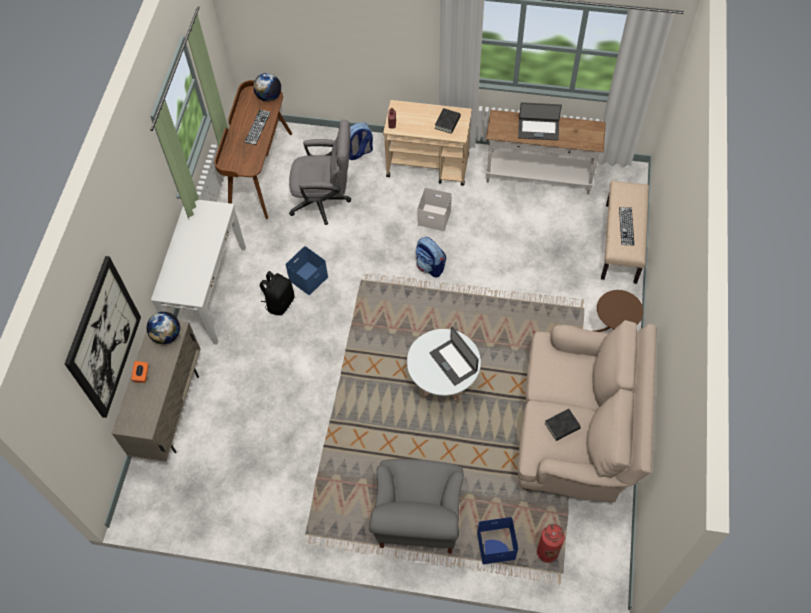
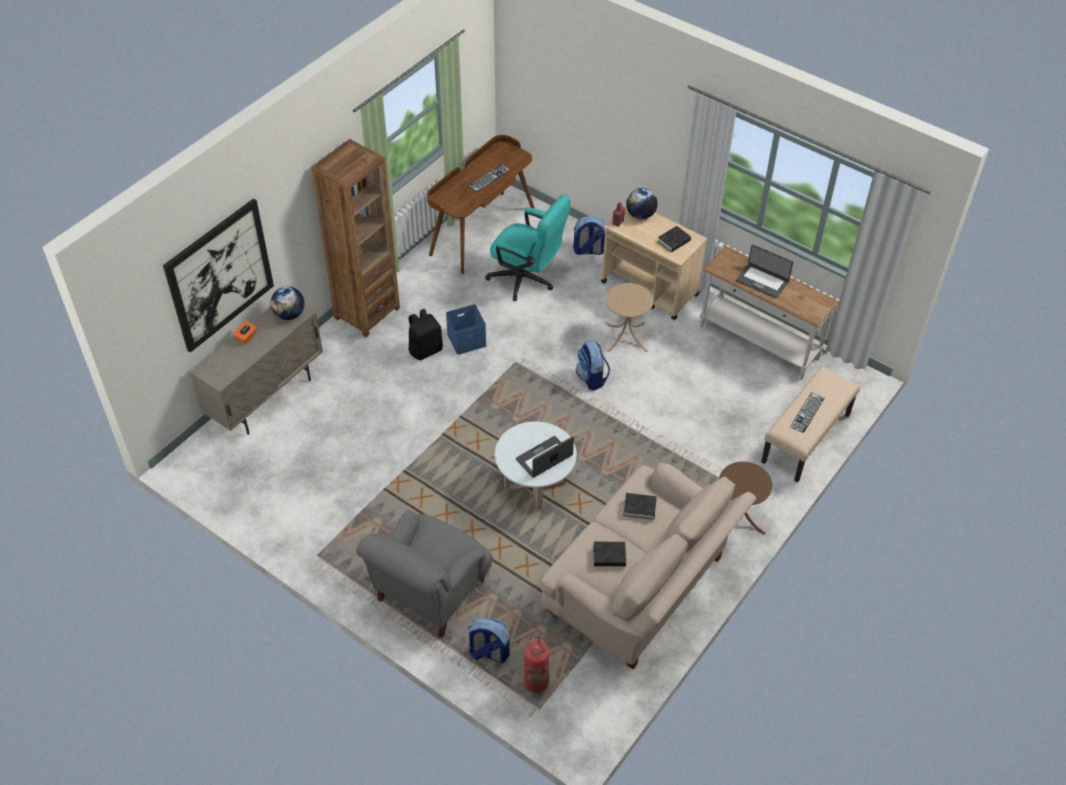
camera: 25 degrees right, 10 degrees down
white console table [151,200,246,344] -> brown bookcase [311,139,400,337]
globe [253,73,281,102] -> globe moved to [626,188,658,219]
grey office chair [289,120,351,225] -> turquoise office chair [485,194,570,301]
white storage box [418,188,452,231] -> beige side table [605,283,653,352]
laptop [430,327,479,386] -> laptop turned 60 degrees clockwise [516,436,574,478]
blue storage box [477,517,518,564] -> backpack [468,618,510,663]
none -> black book [624,493,657,520]

